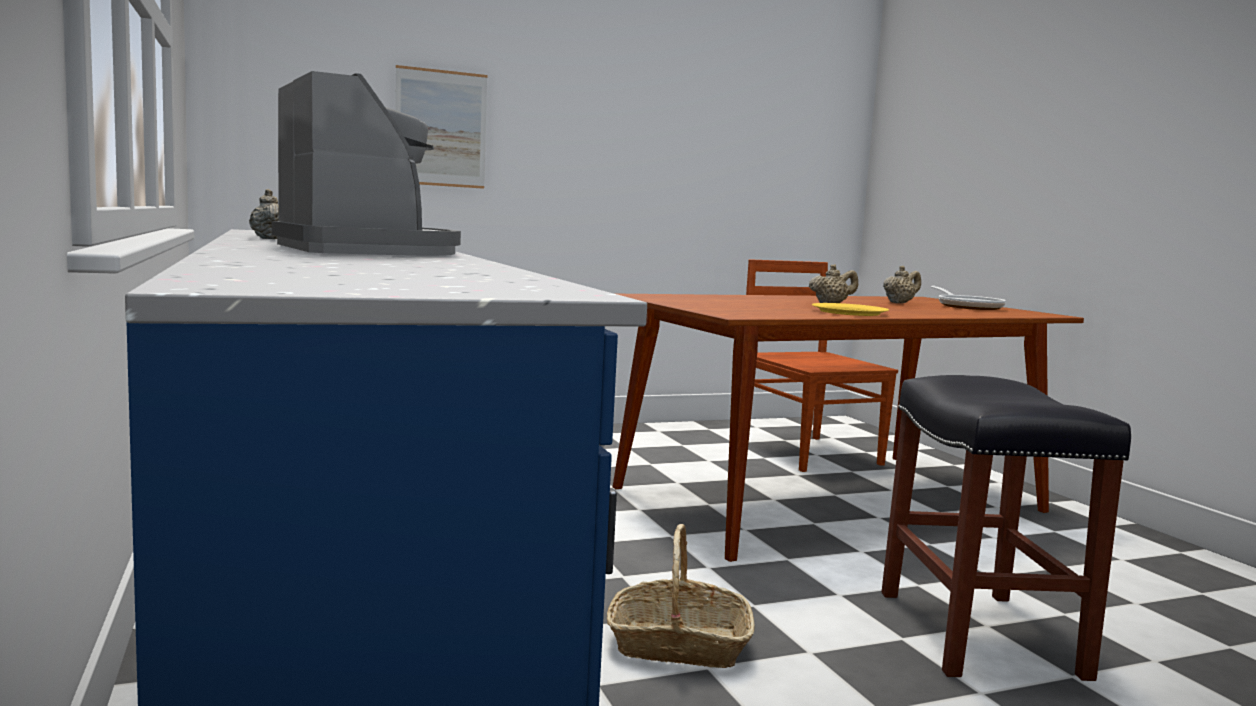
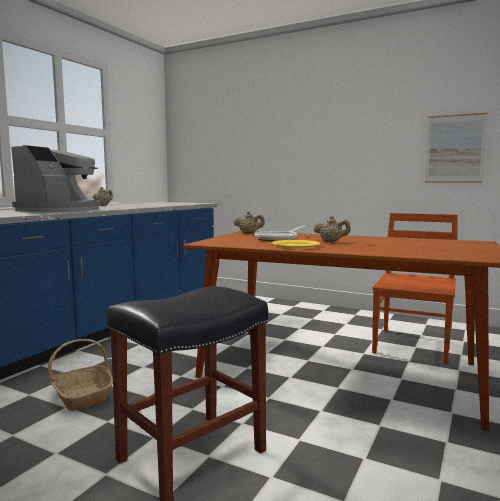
camera: 50 degrees right, 0 degrees up
picture [395,65,488,189] -> picture moved to [425,113,488,183]
beige teapot [883,266,921,303] -> beige teapot moved to [234,211,265,234]
frying pan [931,286,1006,310] -> frying pan moved to [255,226,306,242]

